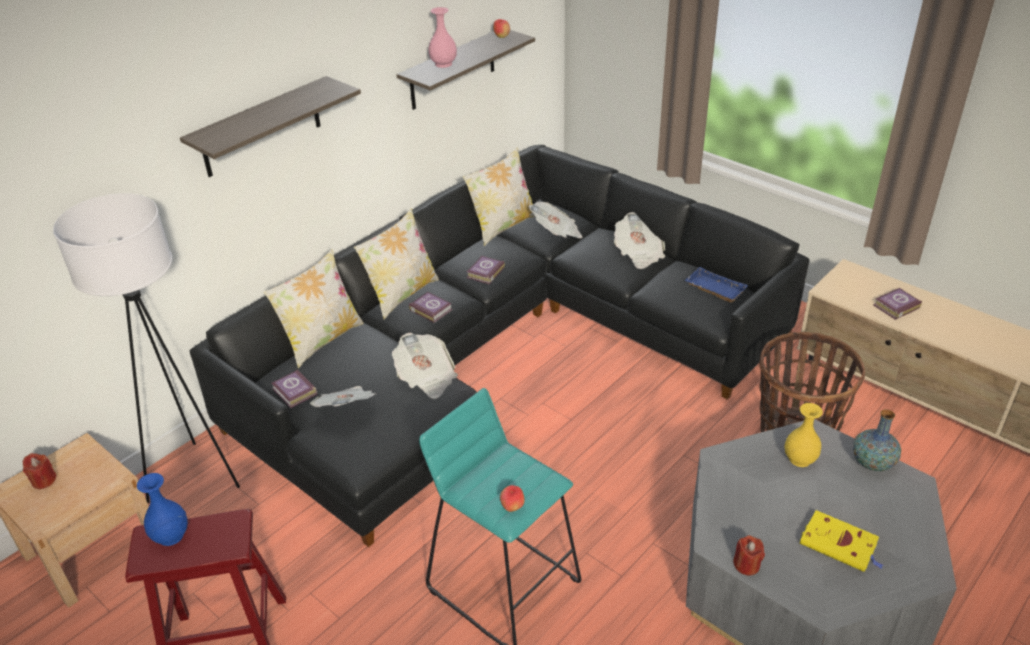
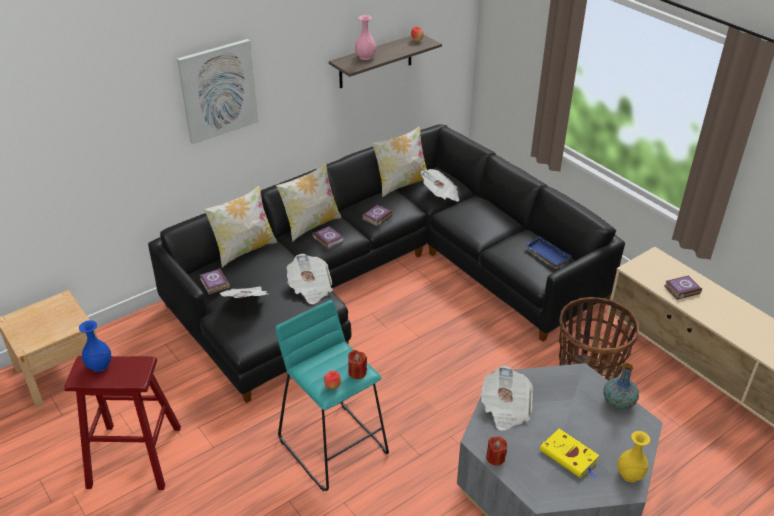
camera: 10 degrees right, 0 degrees up
red candle [23,453,57,489] -> red candle moved to [348,350,367,379]
white floor lamp [53,193,240,503] -> none
shelf [180,76,361,177] -> picture [177,39,258,144]
newspaper [614,212,665,269] -> newspaper moved to [480,366,533,431]
yellow vase [785,403,823,467] -> yellow vase moved to [617,431,650,482]

